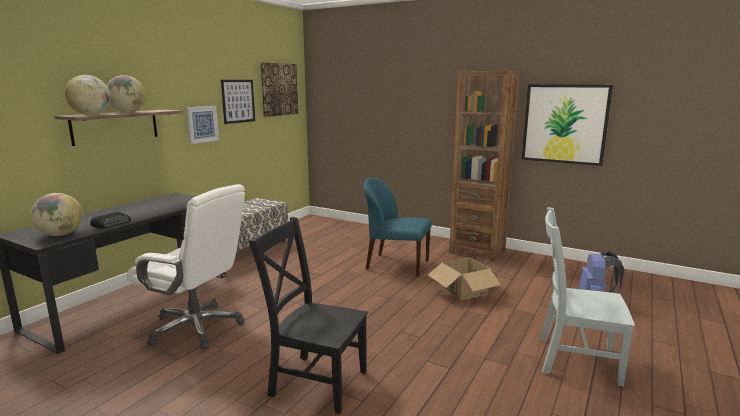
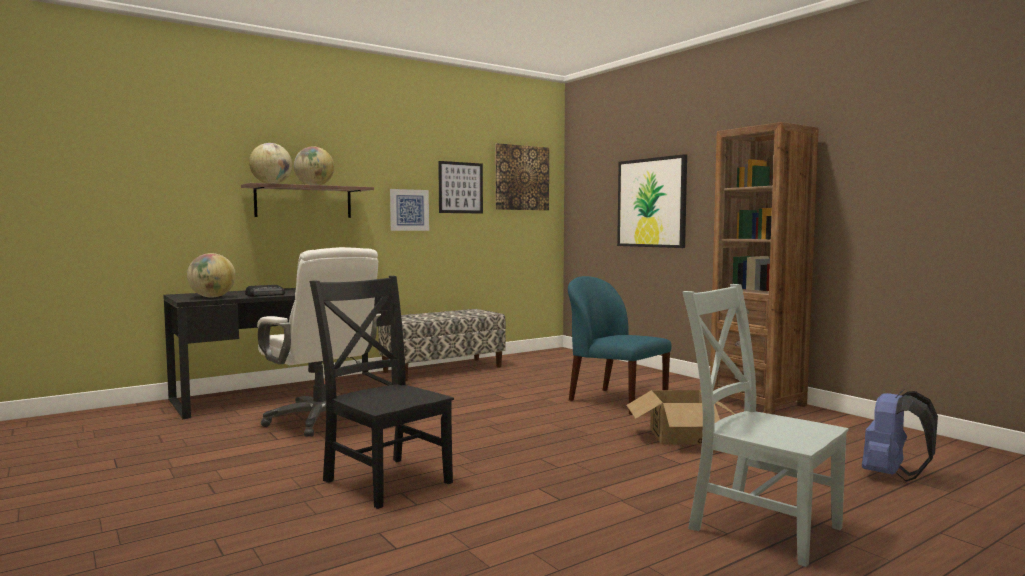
camera: 25 degrees right, 10 degrees down
picture [522,84,613,166] -> picture moved to [617,154,687,248]

